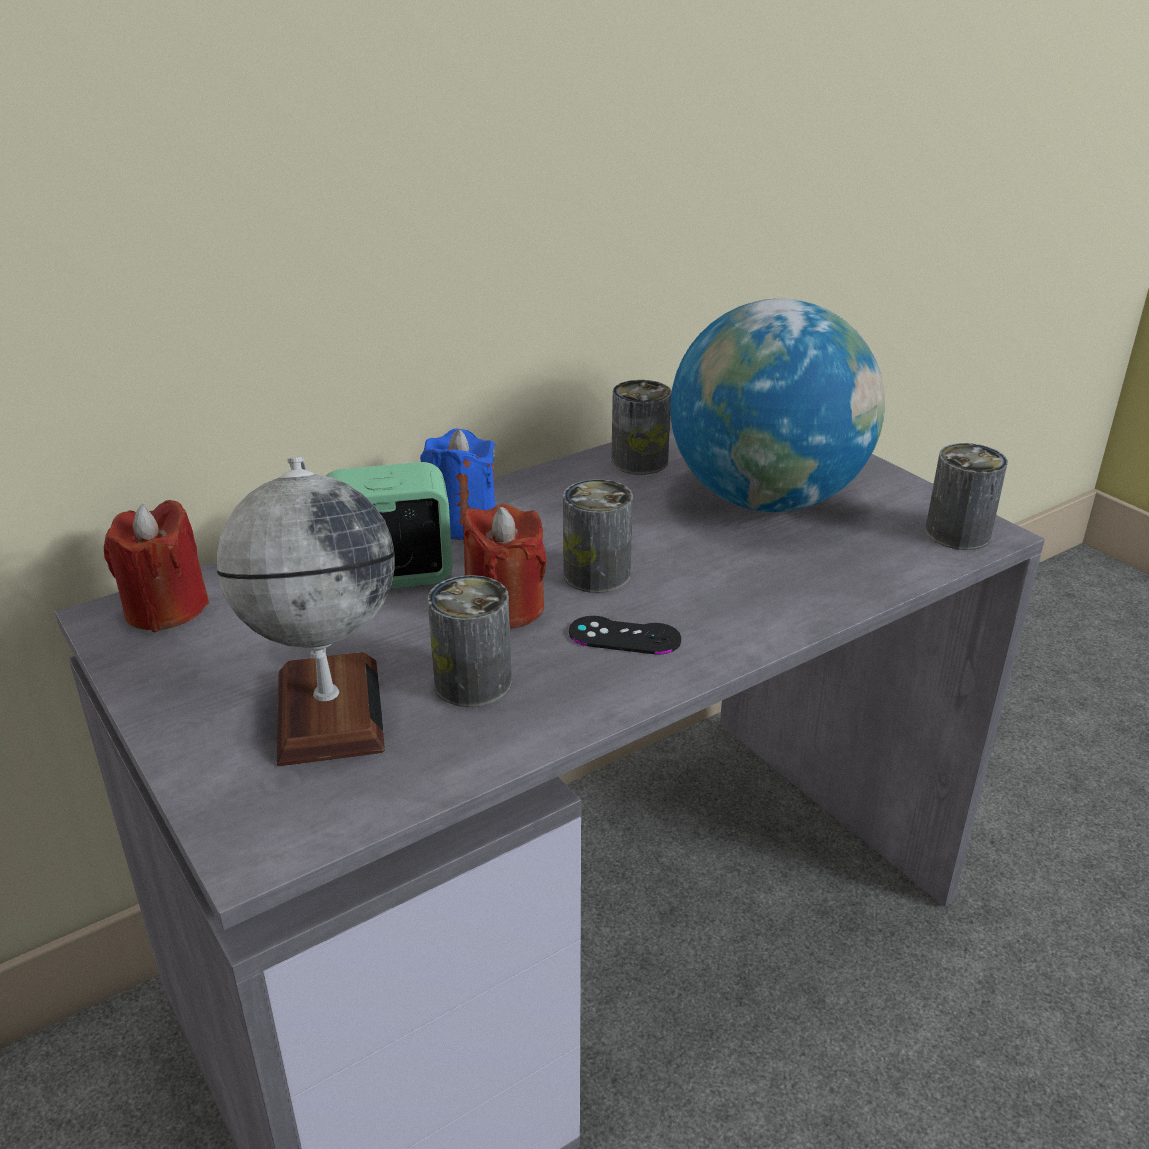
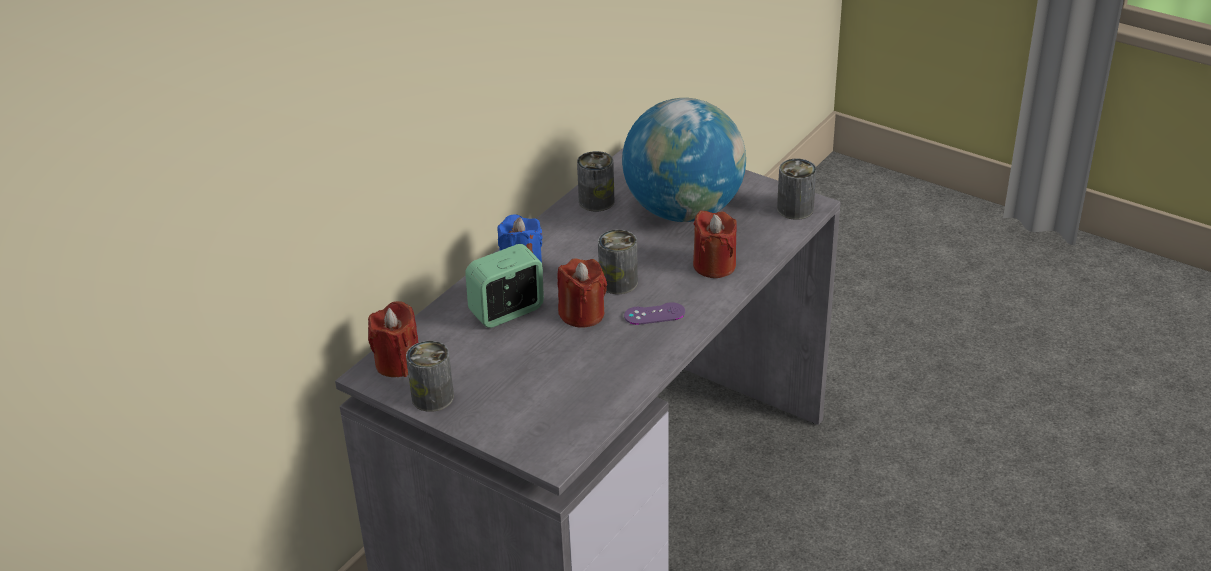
camera: 20 degrees left, 5 degrees up
globe [217,457,395,766] -> none
can [428,575,512,707] -> can moved to [406,341,454,412]
black game controller [569,616,681,655] -> purple game controller [624,302,685,325]
none -> red candle [693,210,737,278]

